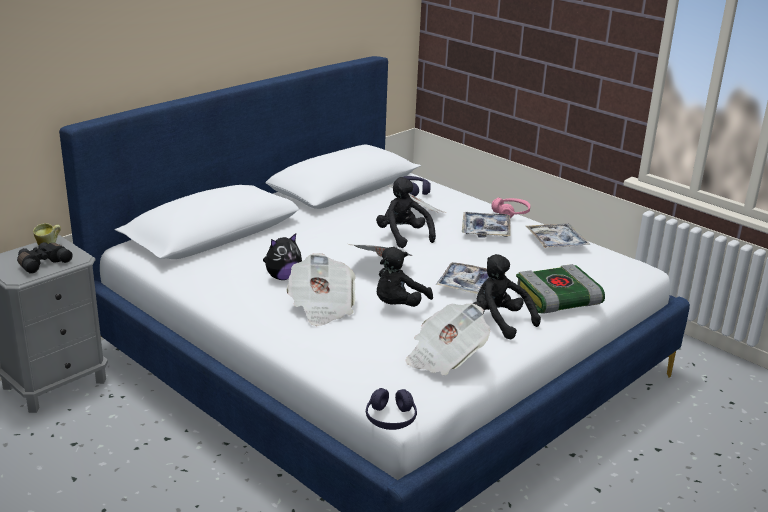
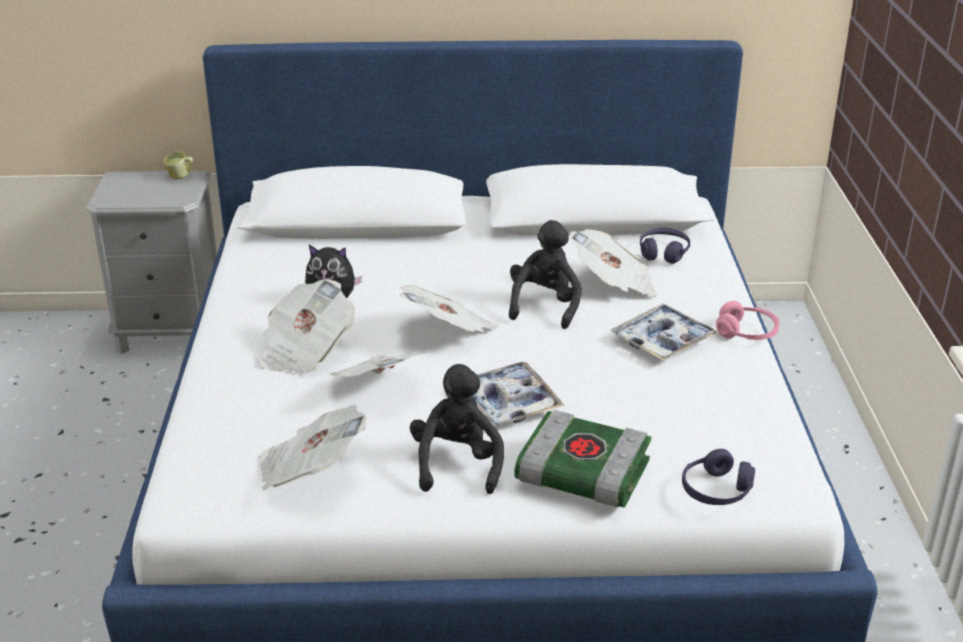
camera: 45 degrees right, 5 degrees up
black binoculars [17,242,73,274] -> none
purple headphones [366,388,417,430] -> purple headphones moved to [682,449,755,505]
black plush toy [377,247,433,307] -> newspaper [329,352,425,377]
tray [526,223,591,248] -> none

